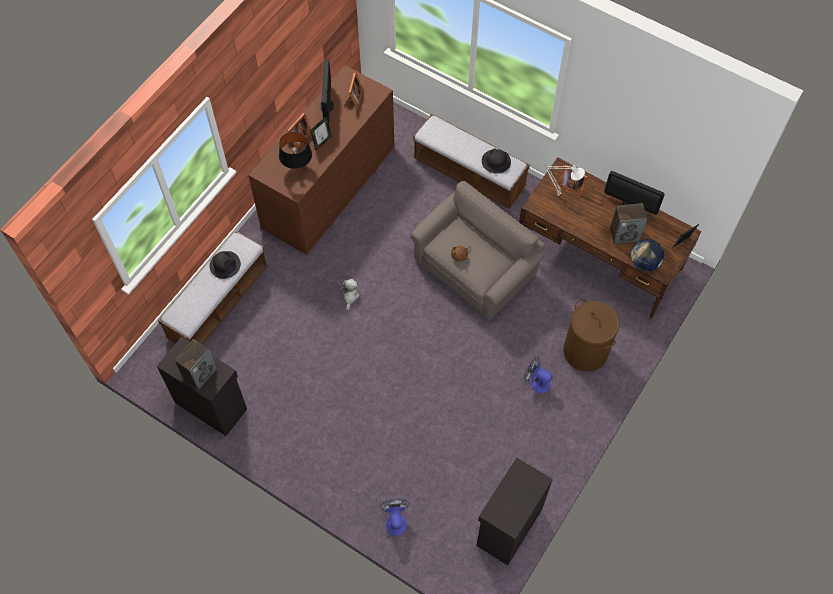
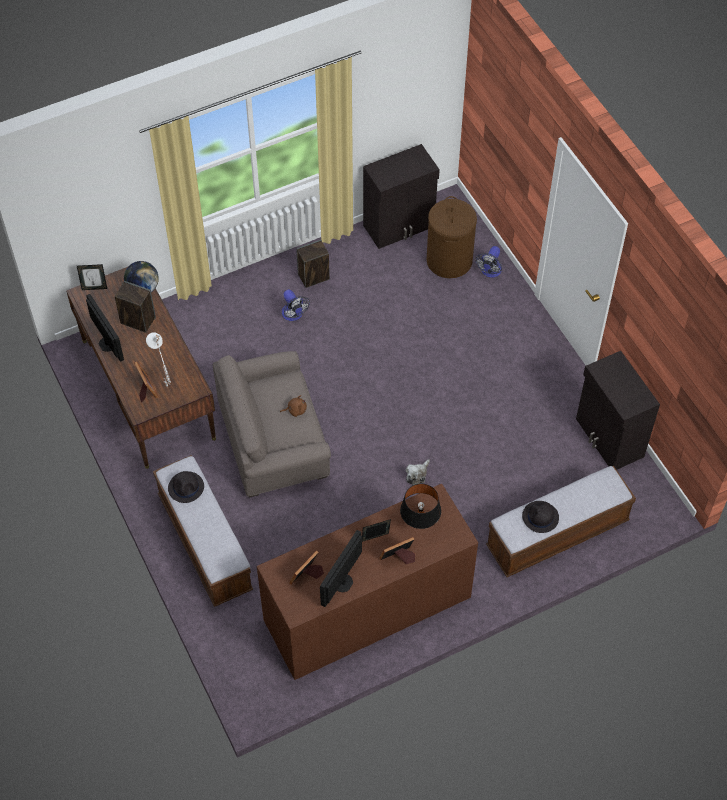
camera: 150 degrees left, 5 degrees down
speaker [175,339,217,390] -> speaker moved to [296,240,330,288]
brown laundry basket [563,299,620,372] -> brown laundry basket moved to [426,196,477,278]

